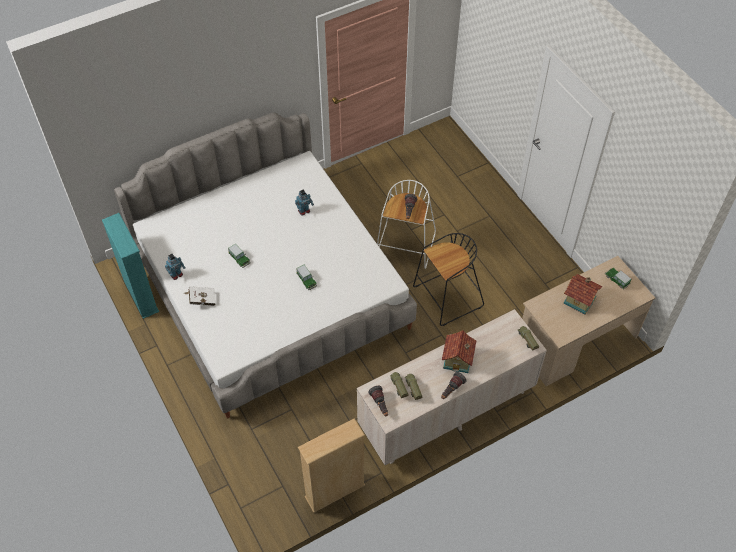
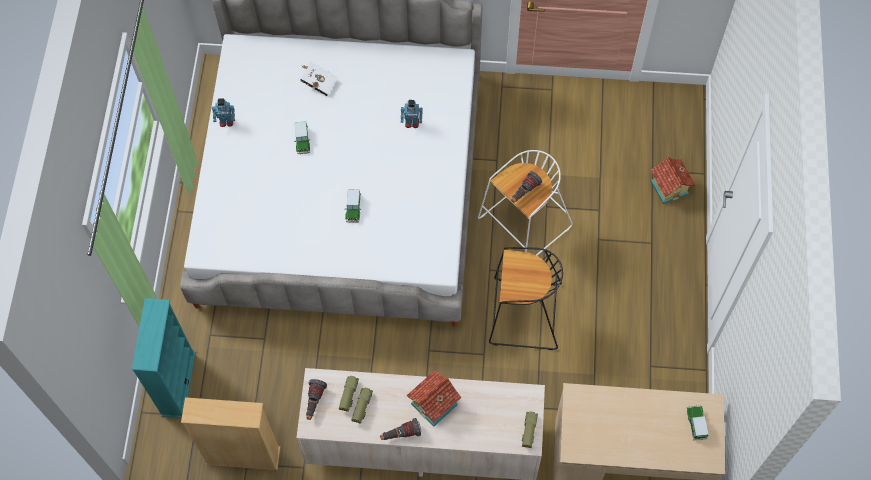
camera: 35 degrees right, 10 degrees up
turquoise bookcase [102,213,159,319] -> turquoise bookcase moved to [132,298,195,418]
white book [184,286,216,306] -> white book moved to [300,62,338,96]
toy house [563,274,602,314] -> toy house moved to [651,157,695,204]

